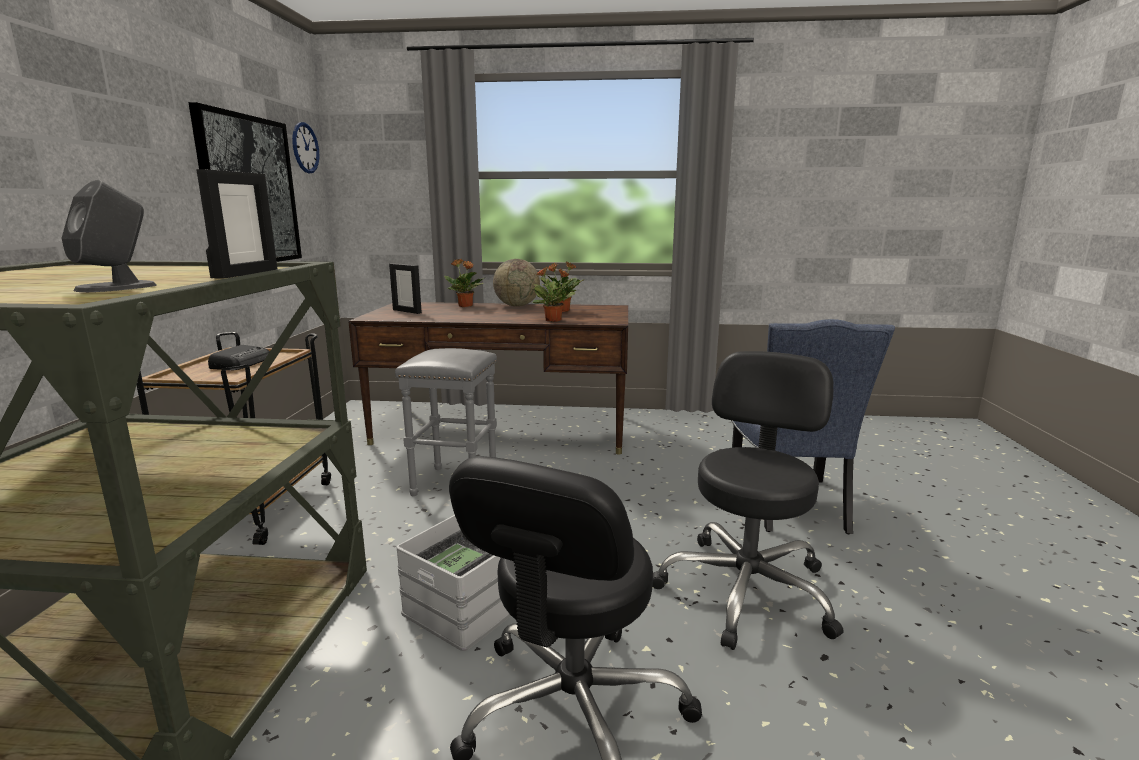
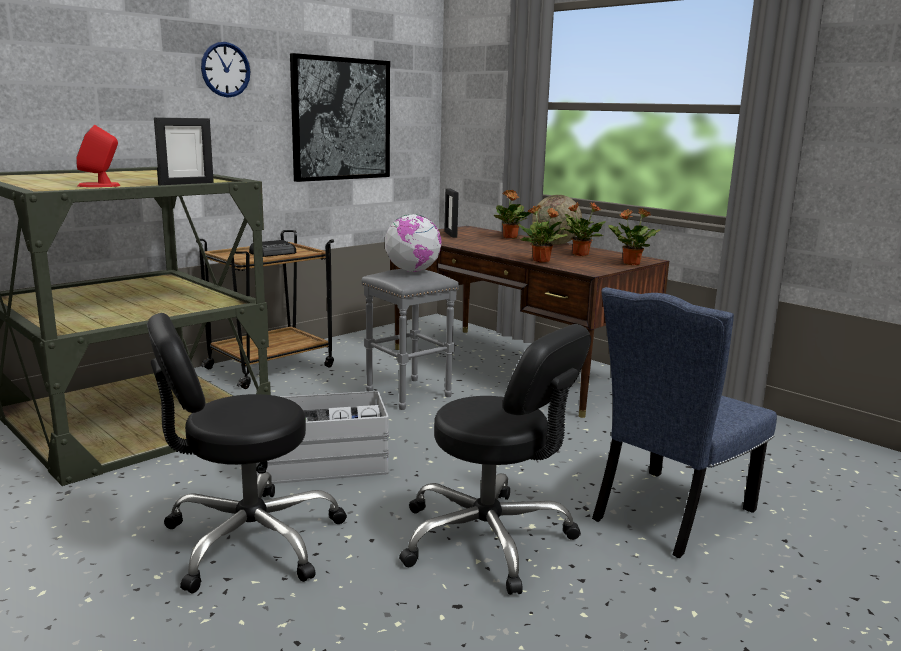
camera: 40 degrees right, 0 degrees up
grey speaker [62,180,157,292] -> red speaker [76,125,120,187]
wall clock [292,122,319,173] -> wall clock moved to [201,42,250,97]
black office chair [652,351,843,650] -> black office chair turned 60 degrees clockwise [399,324,591,595]
none -> globe [385,214,442,272]
none -> potted plant [608,208,661,265]

